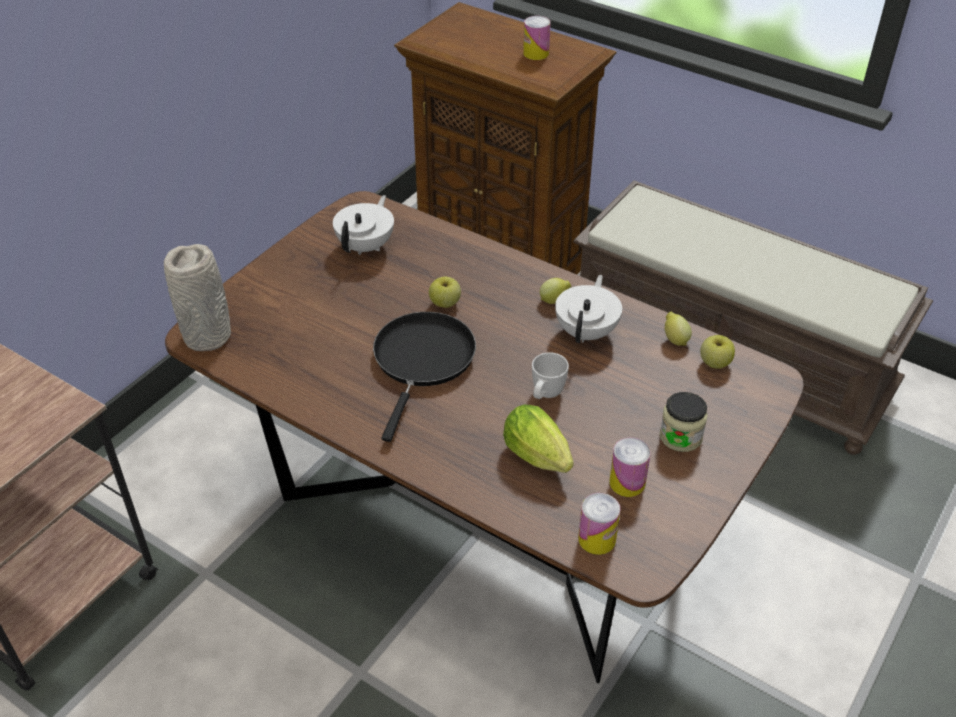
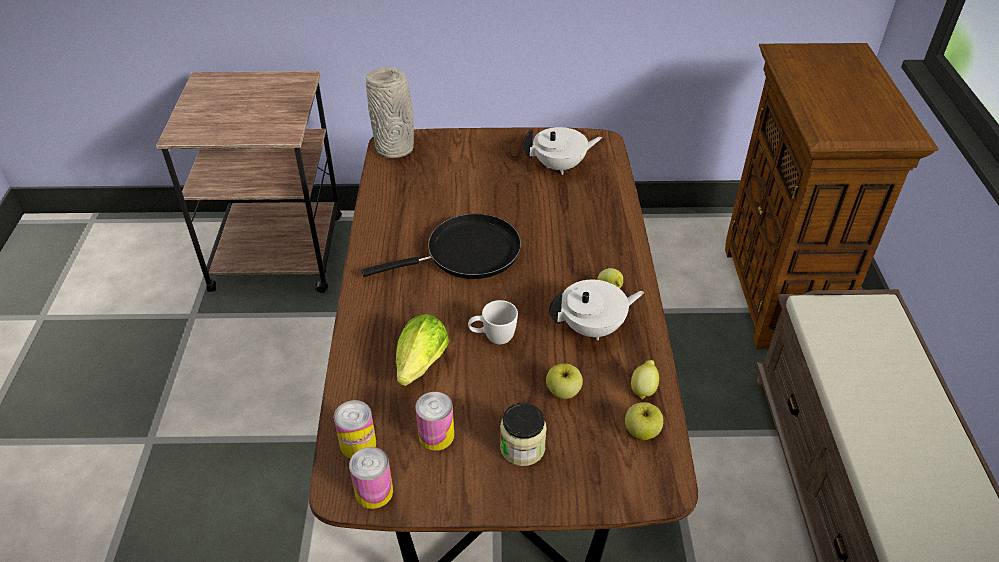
camera: 55 degrees right, 0 degrees up
apple [429,277,461,308] -> apple moved to [546,364,583,399]
can [523,16,551,60] -> can moved to [349,447,393,509]

